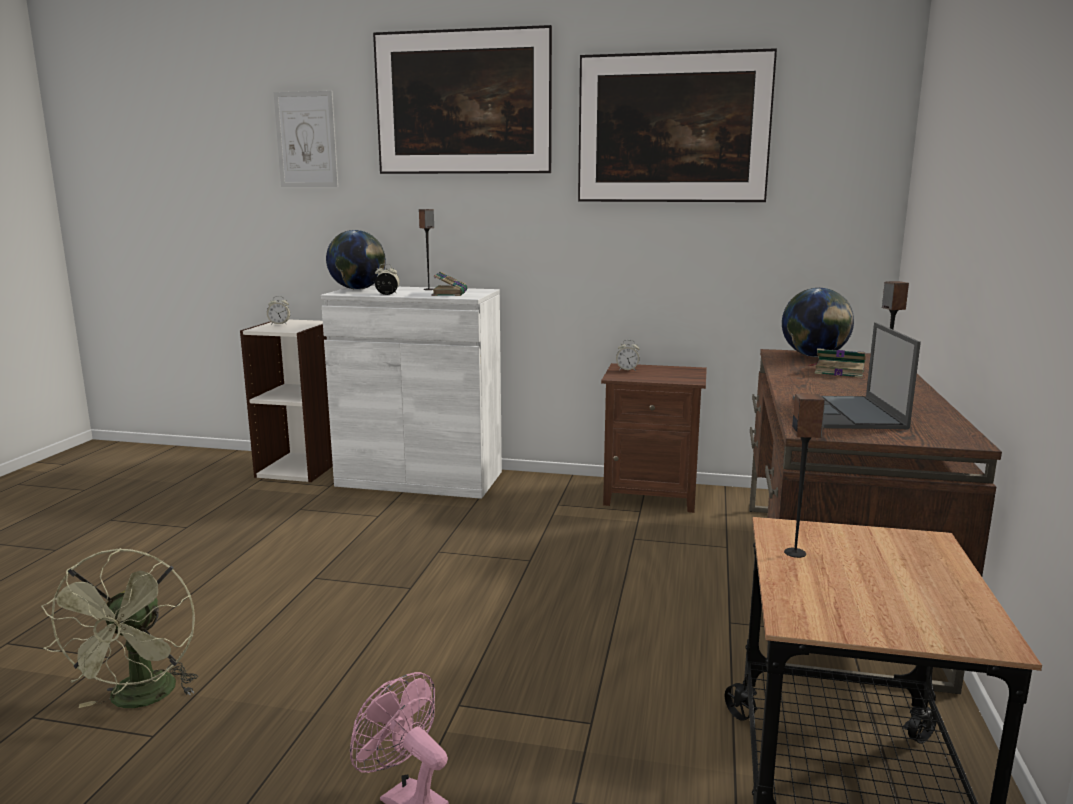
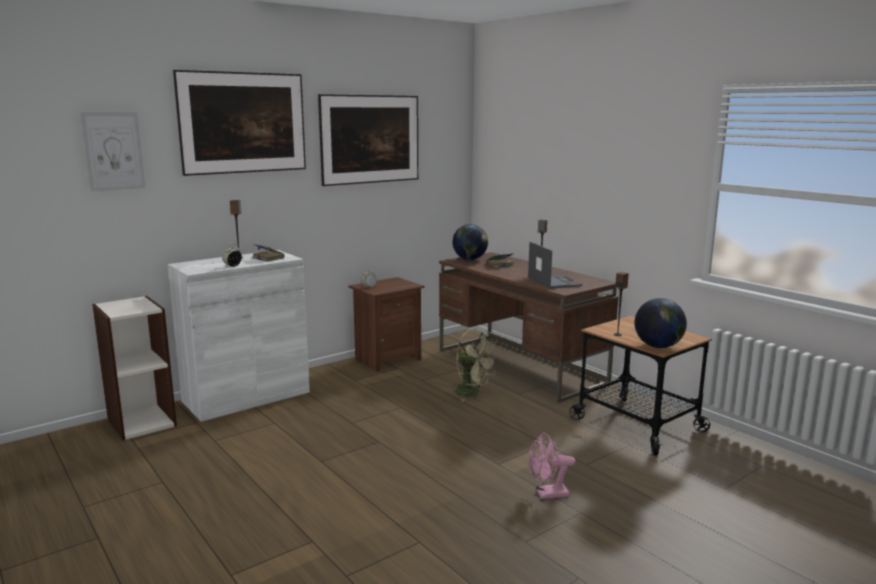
camera: 50 degrees left, 0 degrees up
green fan [41,548,198,708] -> green fan moved to [454,329,498,402]
alarm clock [267,296,290,325] -> none
globe [326,230,386,290] -> globe moved to [634,298,687,348]
laptop [793,322,921,429] -> laptop turned 150 degrees counterclockwise [528,242,582,289]

